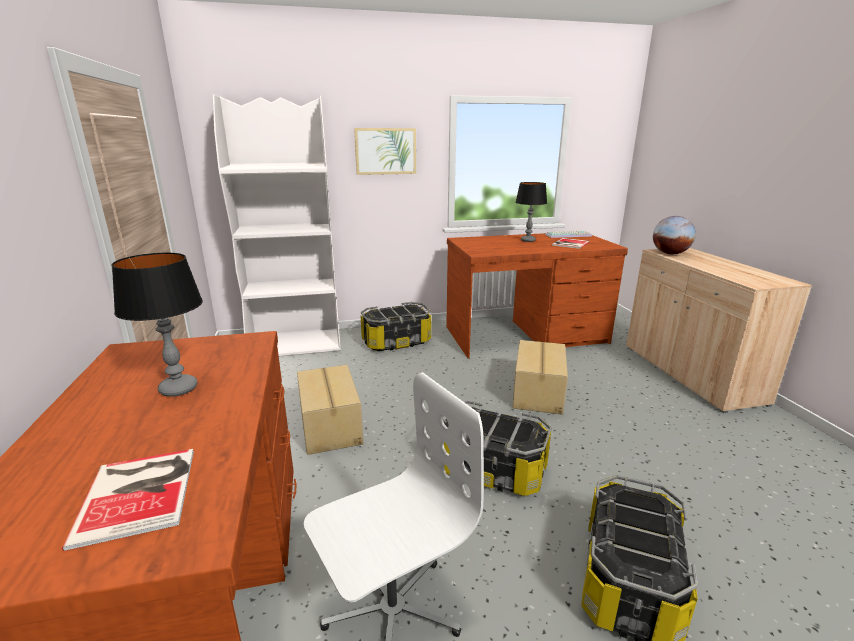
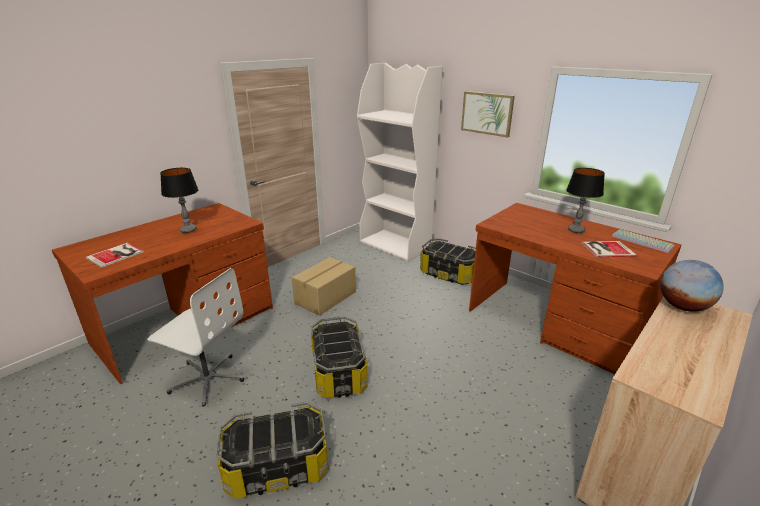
camera: 55 degrees right, 5 degrees up
cardboard box [513,340,568,415] -> none

